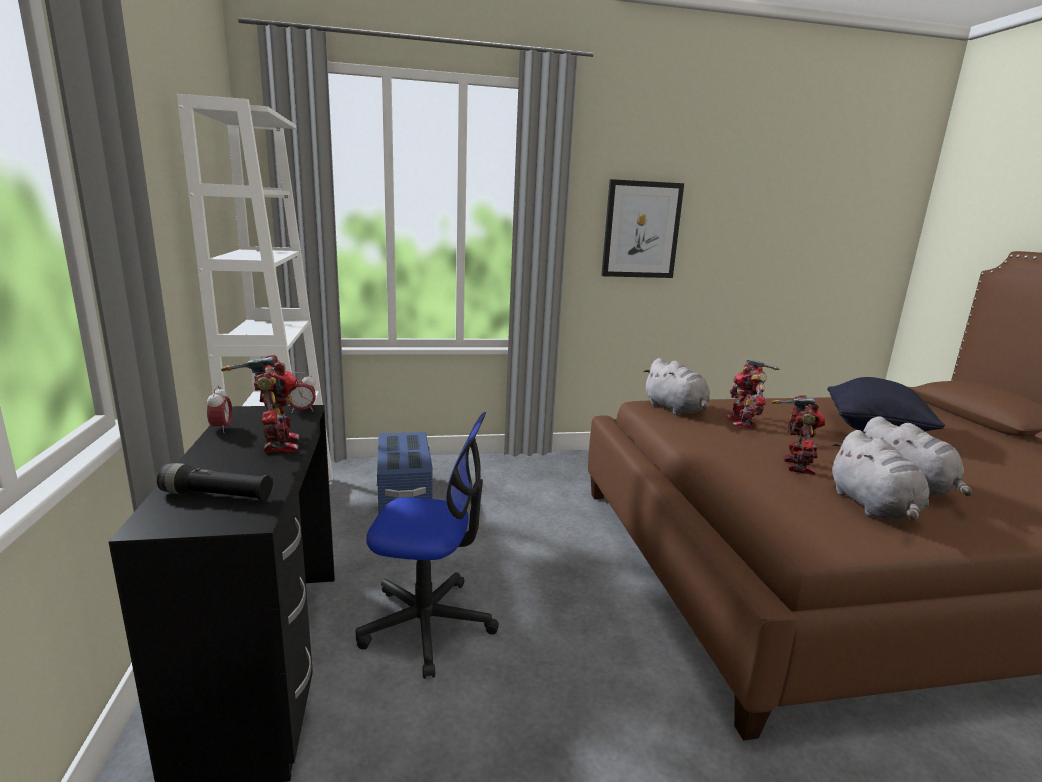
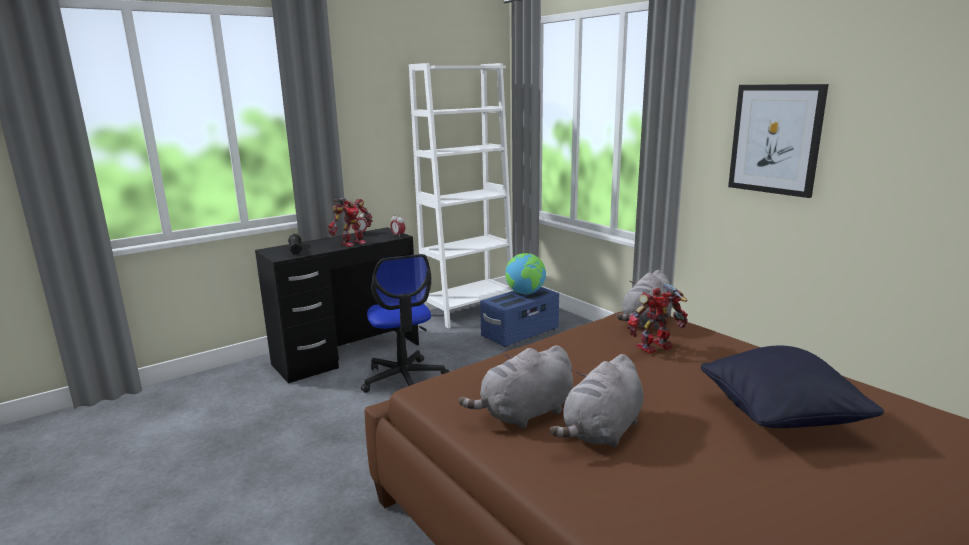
camera: 65 degrees right, 0 degrees up
toy robot [772,395,825,475] -> none
none -> globe [505,253,546,294]

